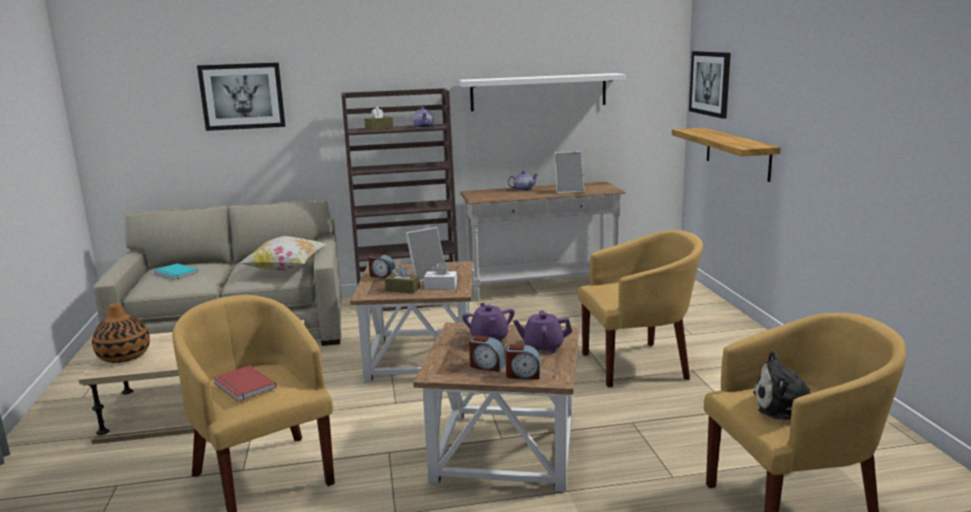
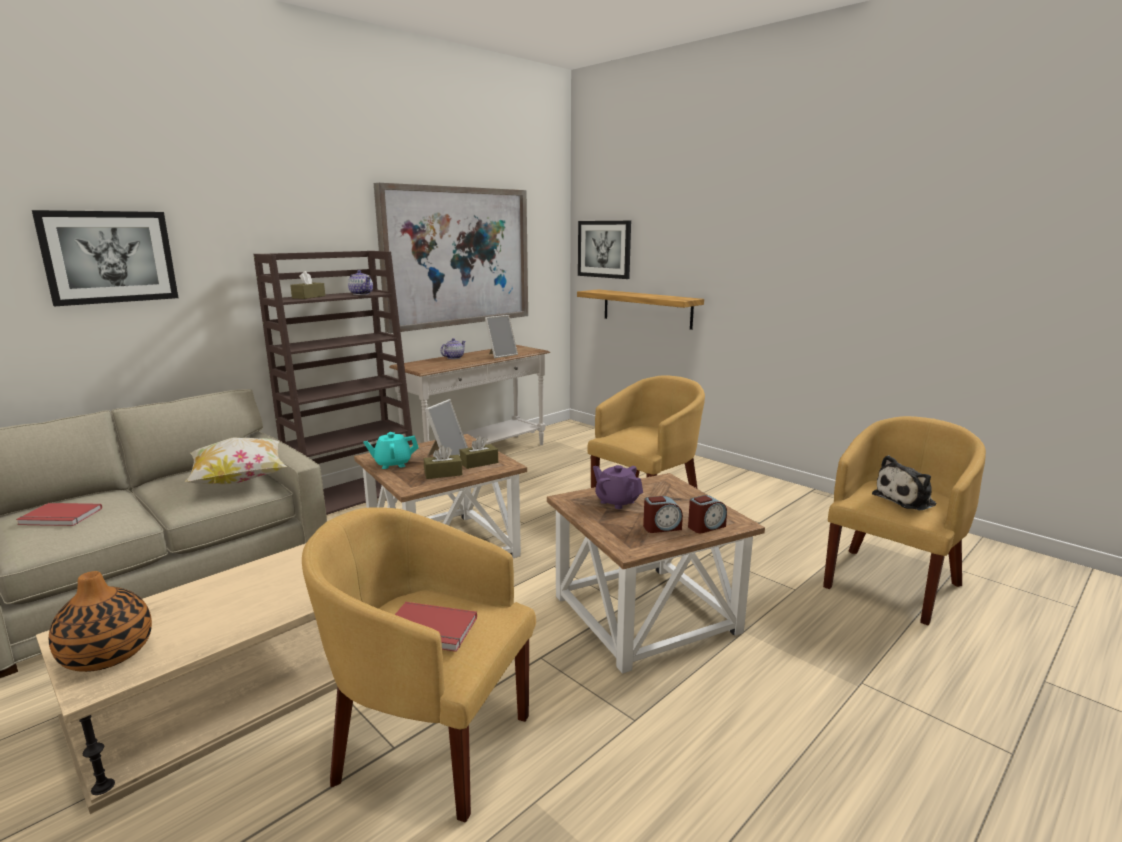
camera: 35 degrees left, 0 degrees up
turquoise book [153,263,199,280] -> red book [16,503,102,526]
alarm clock [368,254,395,278] -> turquoise teapot [363,432,419,469]
white tissue box [424,262,457,289] -> brown tissue box [460,436,498,469]
white shelf [458,73,626,111] -> picture [374,183,528,333]
purple teapot [513,310,572,353] -> none

